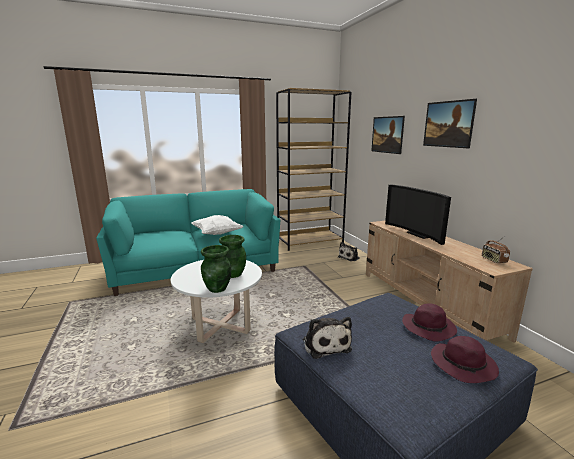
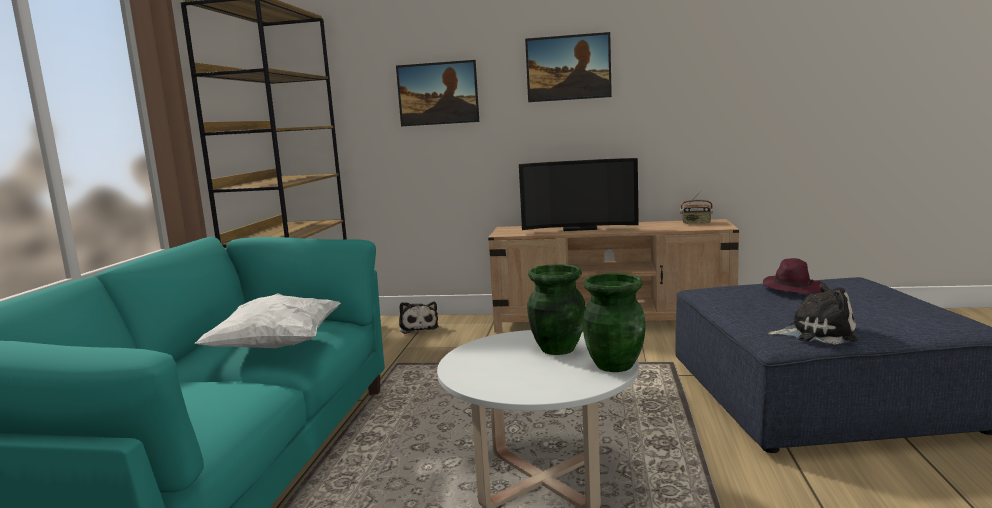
camera: 60 degrees left, 5 degrees down
purple hat [431,336,499,383] -> none

